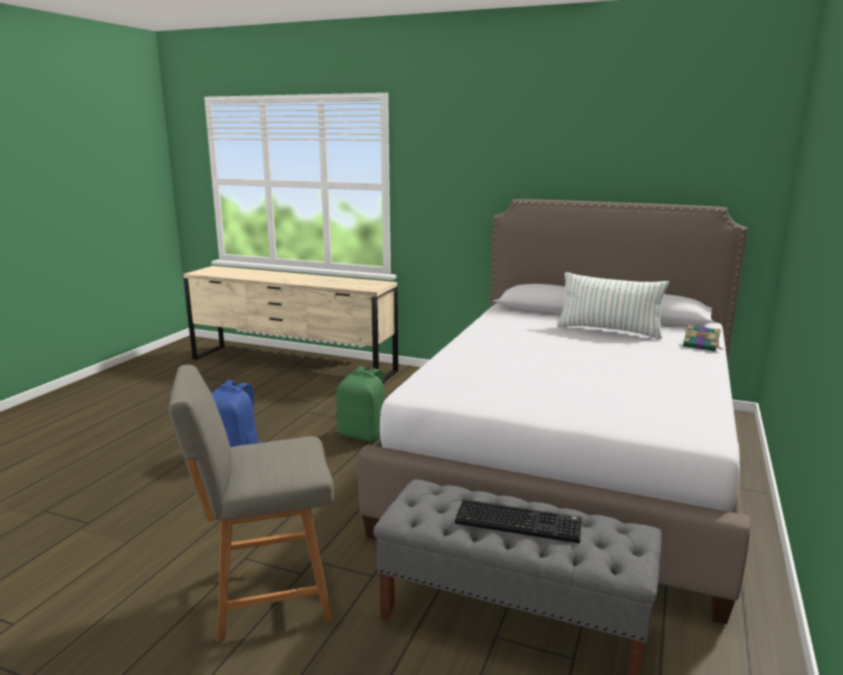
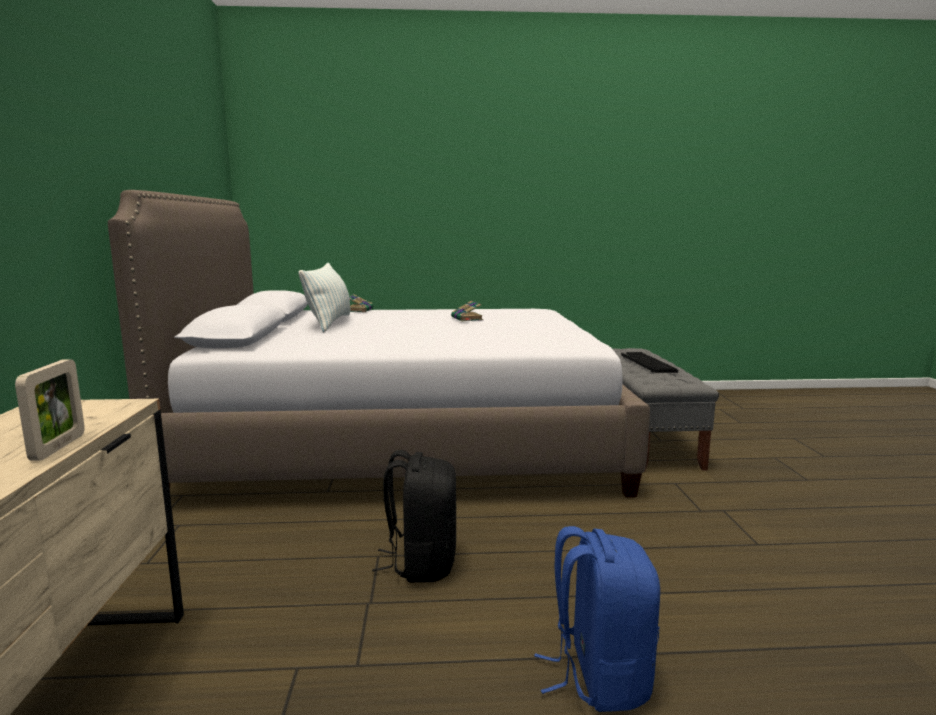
camera: 115 degrees left, 5 degrees down
grey chair [169,365,334,642] -> none
green backpack [336,366,385,442] -> black backpack [372,450,456,583]
none -> picture frame [15,359,85,461]
none -> book [451,301,484,321]

